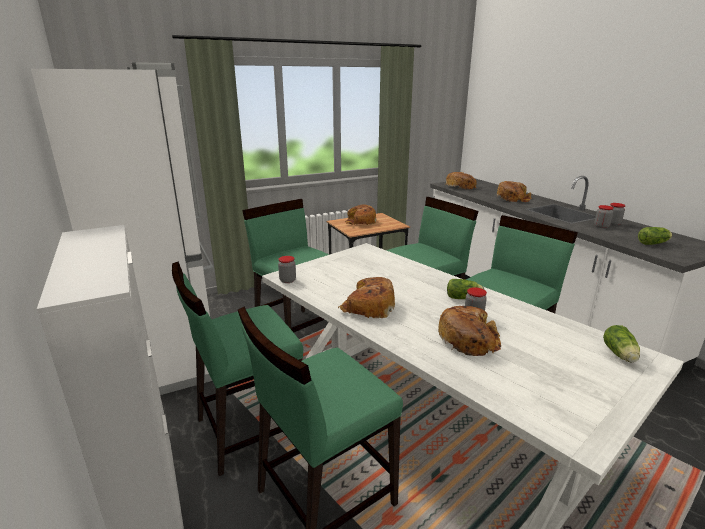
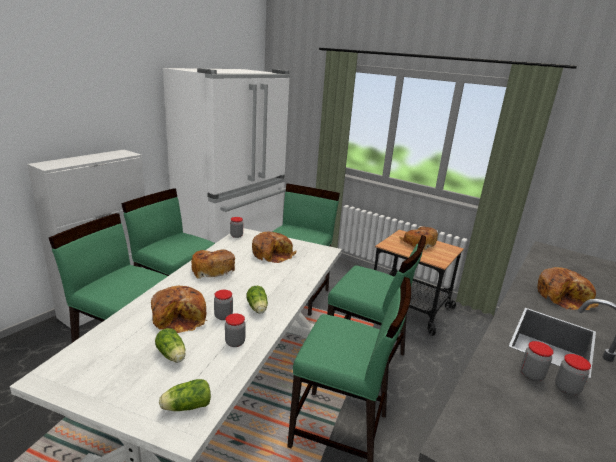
camera: 60 degrees right, 0 degrees up
bread [446,172,477,190] -> bread moved to [252,231,297,263]
lettuce [638,227,672,245] -> lettuce moved to [155,328,186,363]
none -> jar [225,313,246,347]

